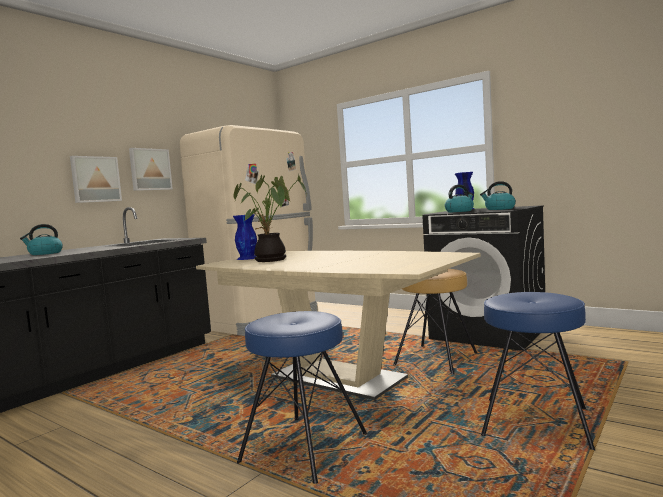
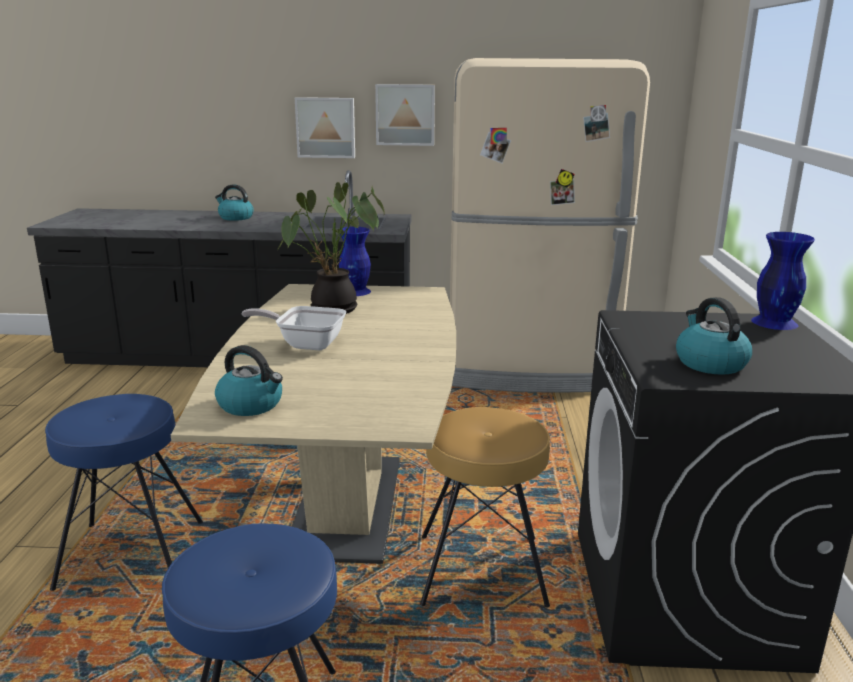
camera: 55 degrees right, 15 degrees up
kettle [445,185,474,212] -> kettle moved to [215,345,283,416]
none -> frying pan [242,306,346,350]

